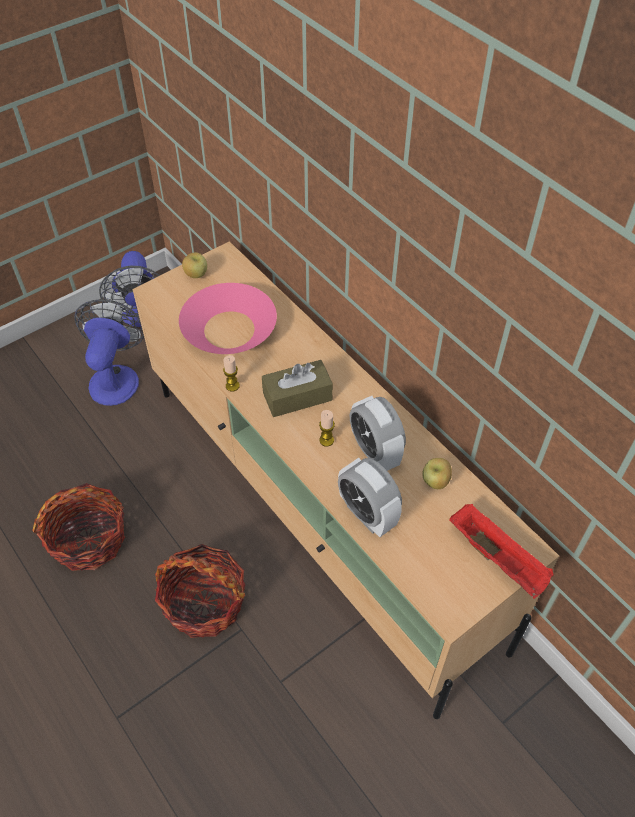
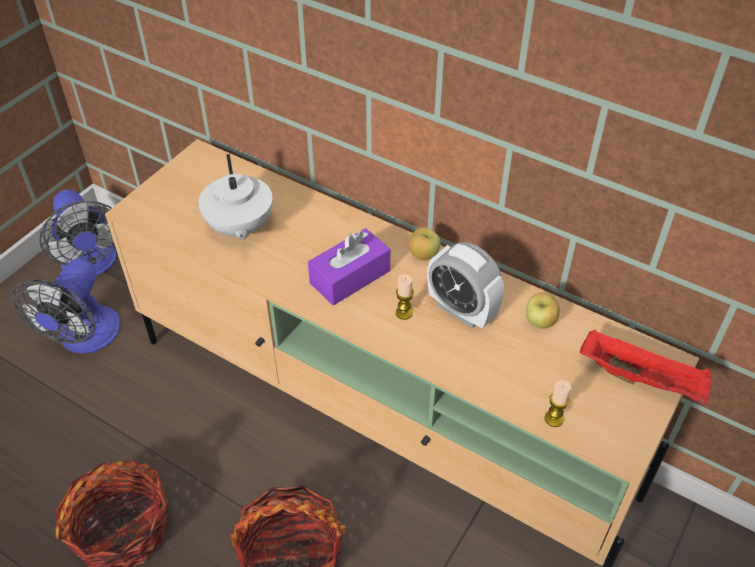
camera: 20 degrees left, 5 degrees down
fan [75,299,144,406] -> fan turned 150 degrees counterclockwise [12,258,120,354]
pink bowl [179,283,277,354] -> white teapot [198,154,273,241]
apple [182,252,207,278] -> apple moved to [409,227,440,260]
candle [223,355,240,392] -> candle moved to [545,380,571,427]
brown tissue box [262,360,333,417] -> purple tissue box [308,228,390,305]
alarm clock [338,458,402,537] -> none

